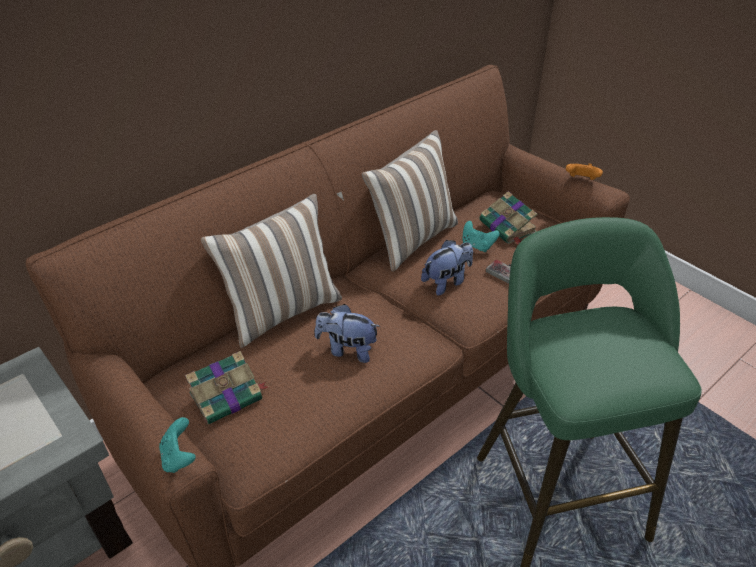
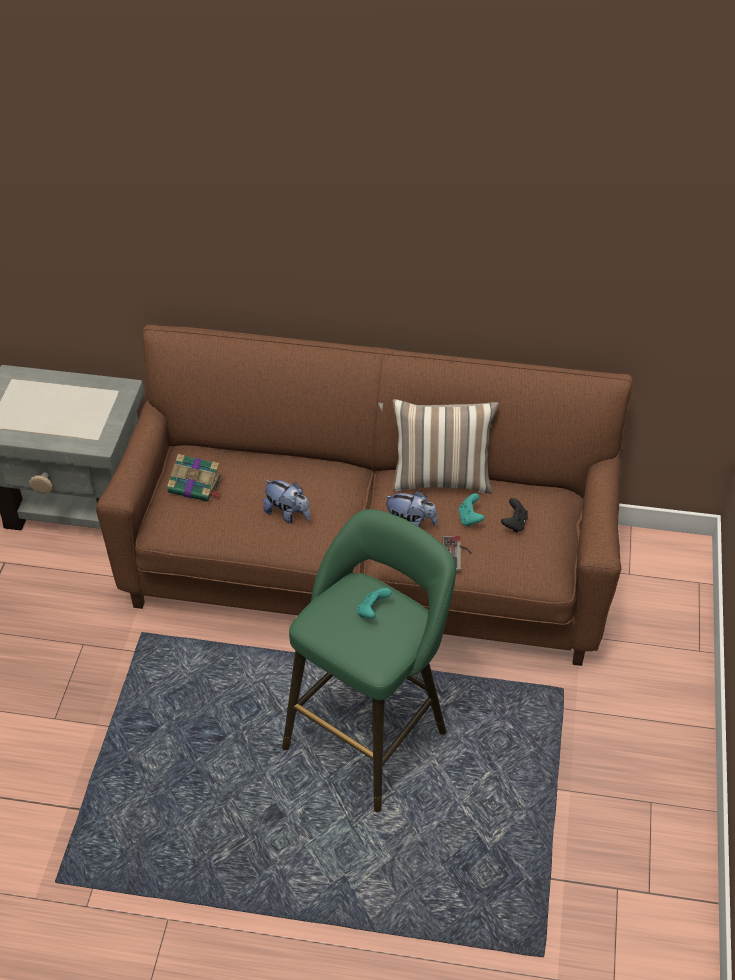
camera: 50 degrees right, 5 degrees up
turquoise game controller [159,417,195,473] -> turquoise game controller moved to [357,588,392,619]
pillow [201,194,342,348] -> none
plush toy [315,304,381,363] -> plush toy turned 150 degrees clockwise [263,479,310,523]
book [479,191,538,244] -> black game controller [501,498,528,533]
orange game controller [566,164,603,180] -> none

